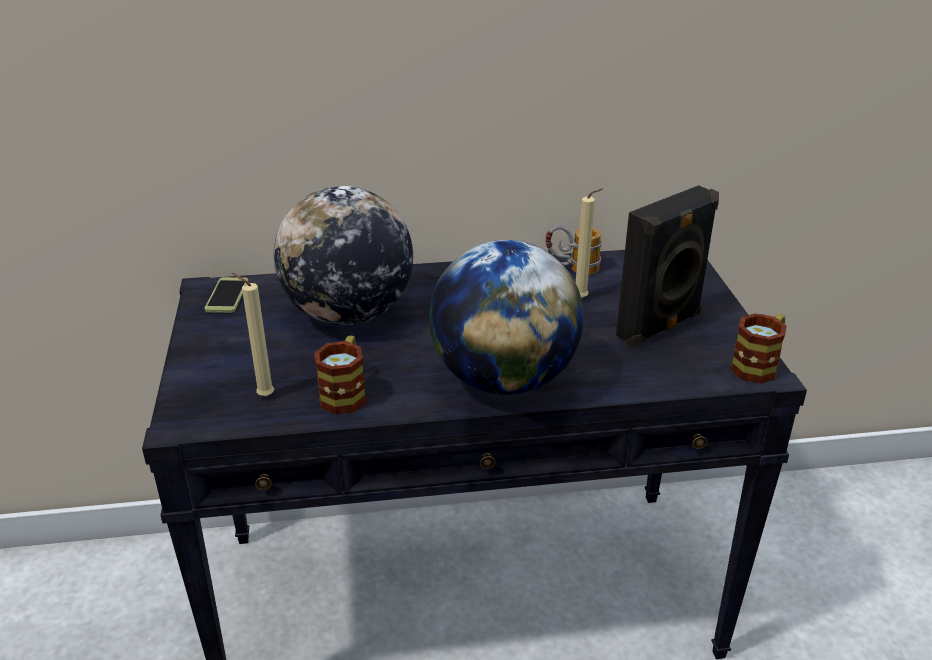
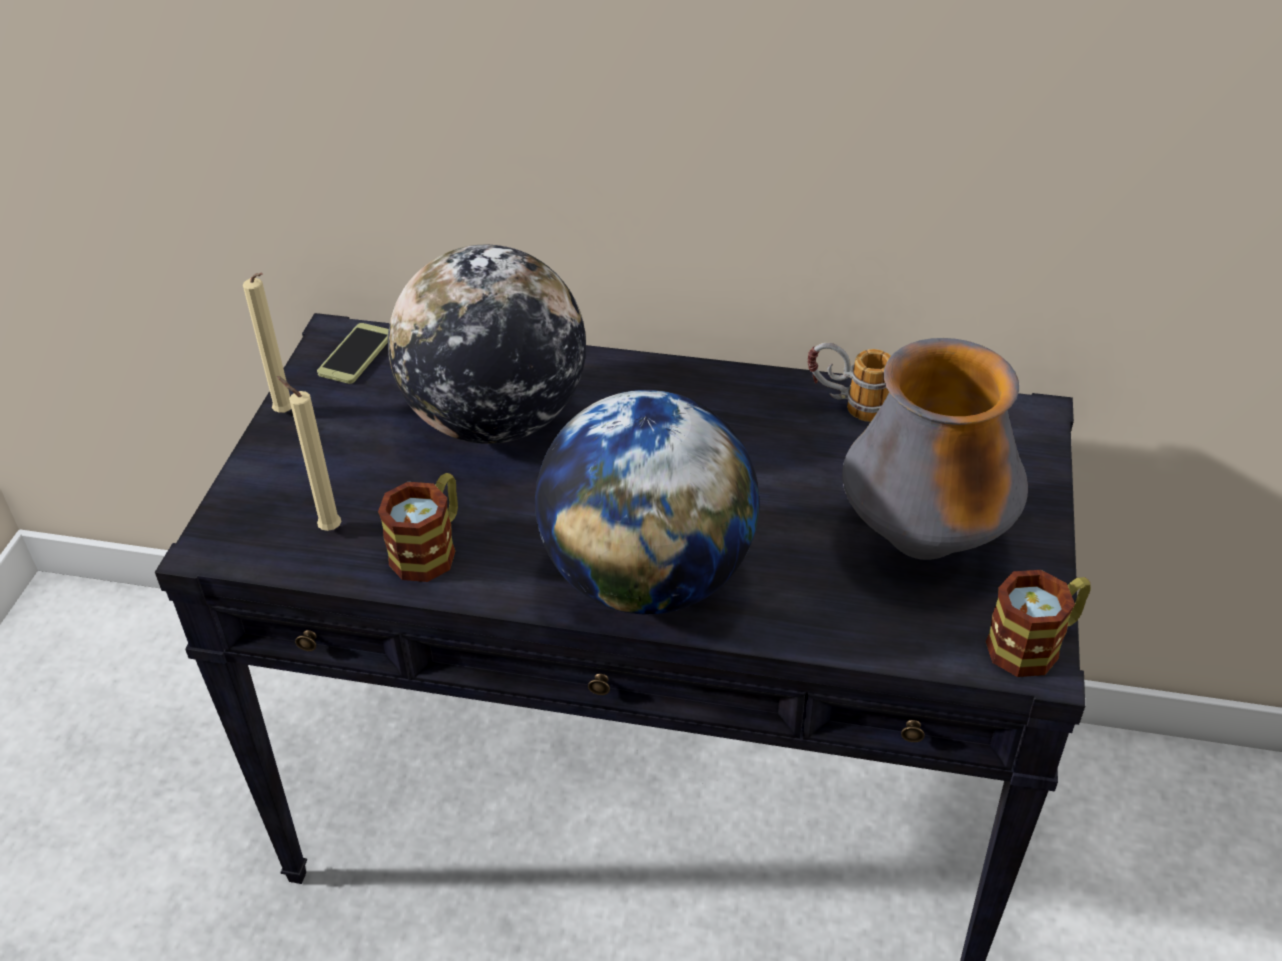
camera: 20 degrees right, 10 degrees up
beige candle [576,188,603,298] -> beige candle moved to [243,273,291,413]
black speaker [616,185,719,347] -> vase [842,338,1028,560]

